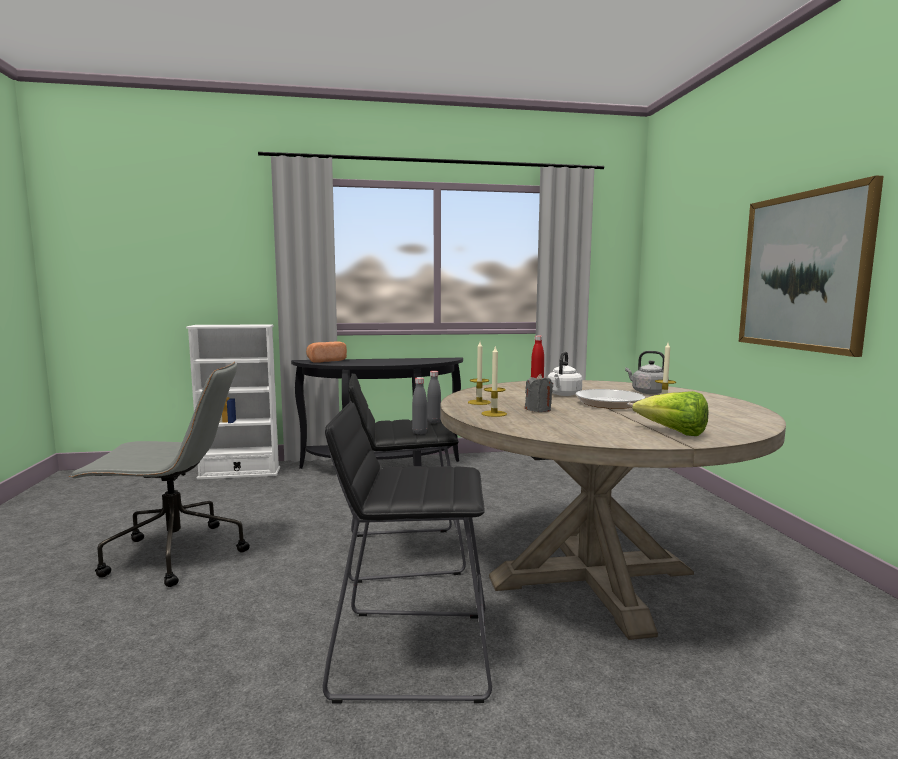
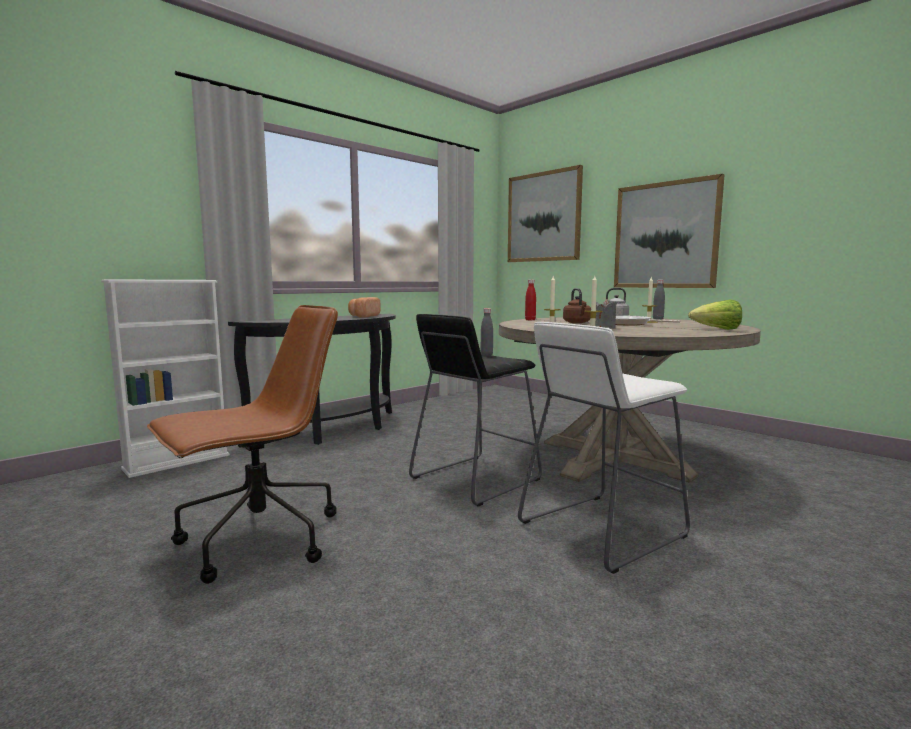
camera: 35 degrees left, 0 degrees up
grey office chair [69,361,250,587] -> brown office chair [147,305,338,584]
bread [306,342,347,363] -> bread moved to [348,297,381,318]
black stool [323,402,492,704] -> white stool [518,322,690,574]
grey bottle [412,377,427,434] -> grey bottle moved to [653,280,665,319]
white kettle [547,351,582,396] -> brown kettle [563,288,591,323]
none -> picture [508,165,583,262]

